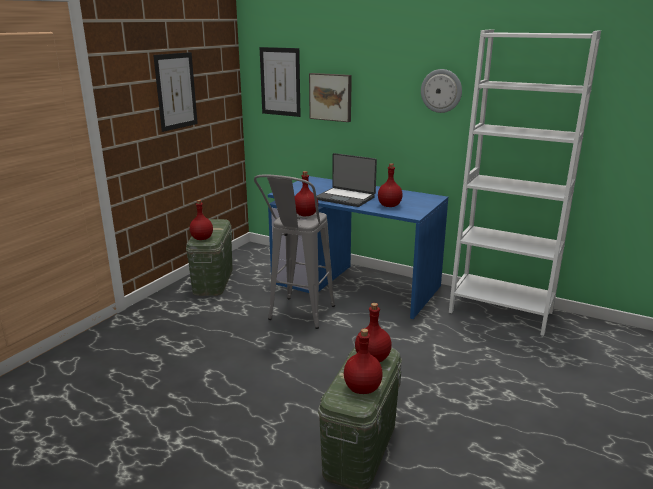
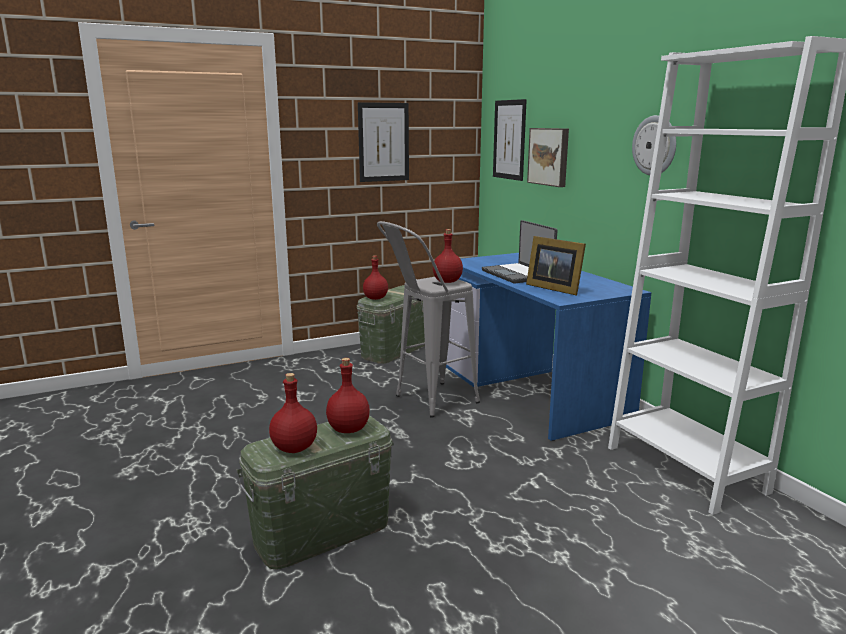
camera: 35 degrees right, 5 degrees down
red bottle [378,163,403,207] -> picture frame [526,236,586,295]

